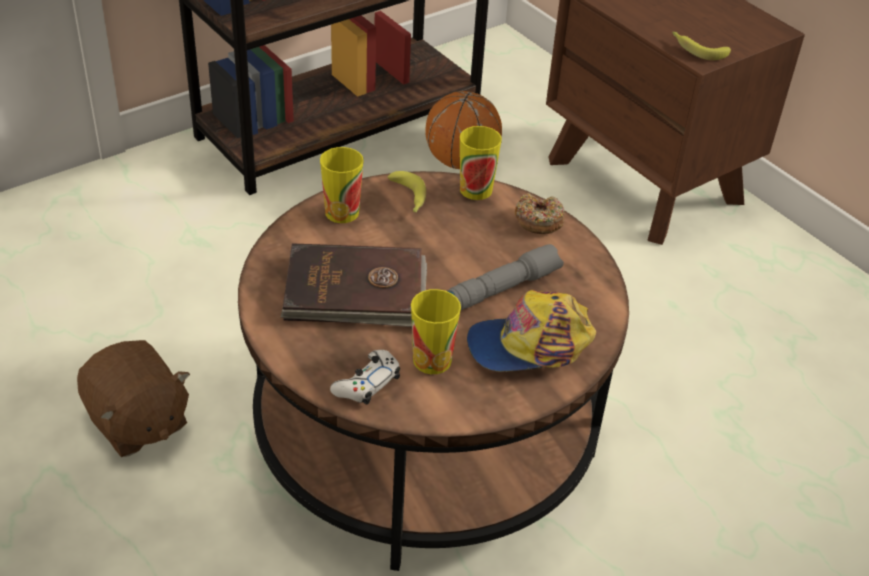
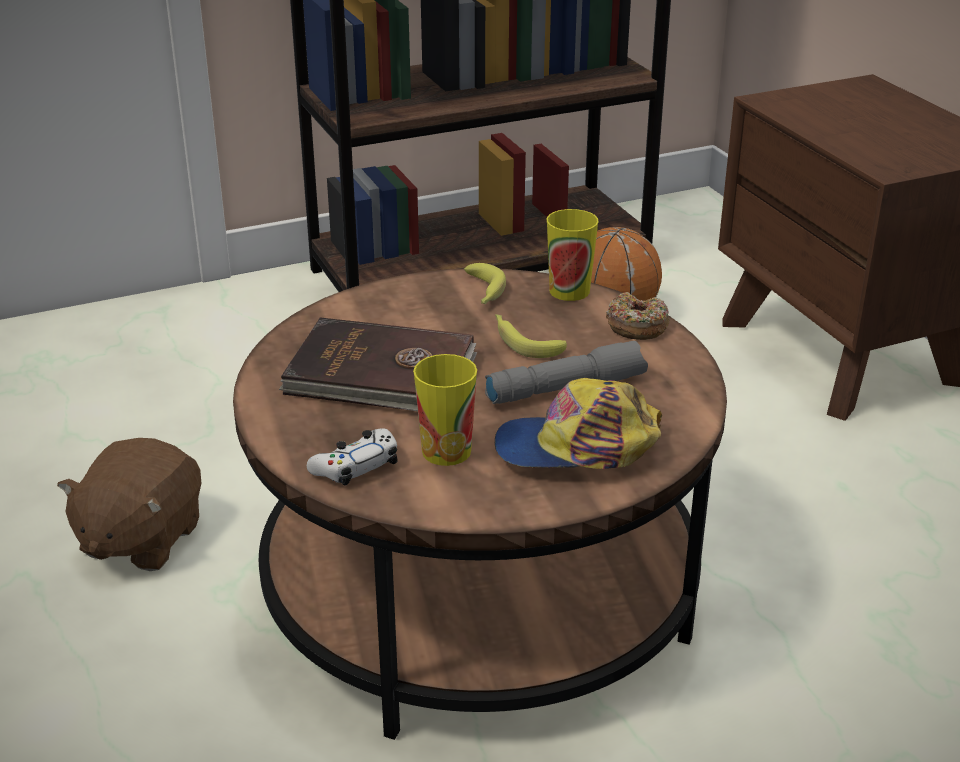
camera: 15 degrees right, 10 degrees down
brown plush toy [77,340,190,457] -> brown plush toy turned 45 degrees clockwise [57,438,201,571]
cup [320,147,364,223] -> none
banana [672,32,731,60] -> banana moved to [495,314,567,358]

